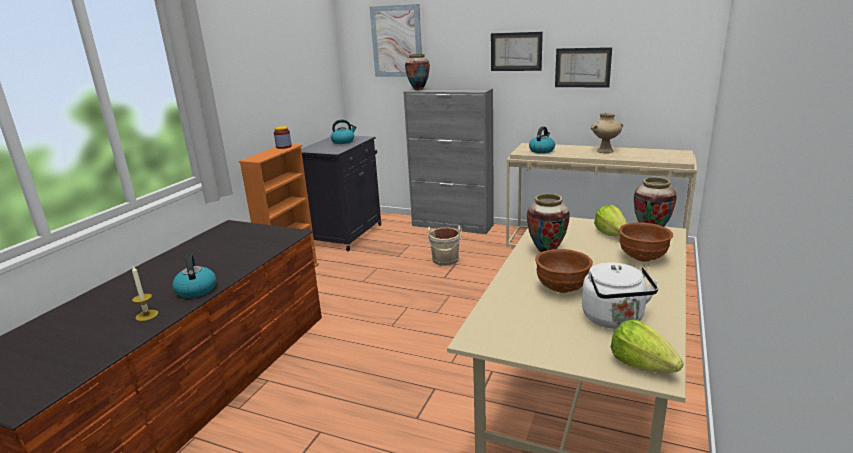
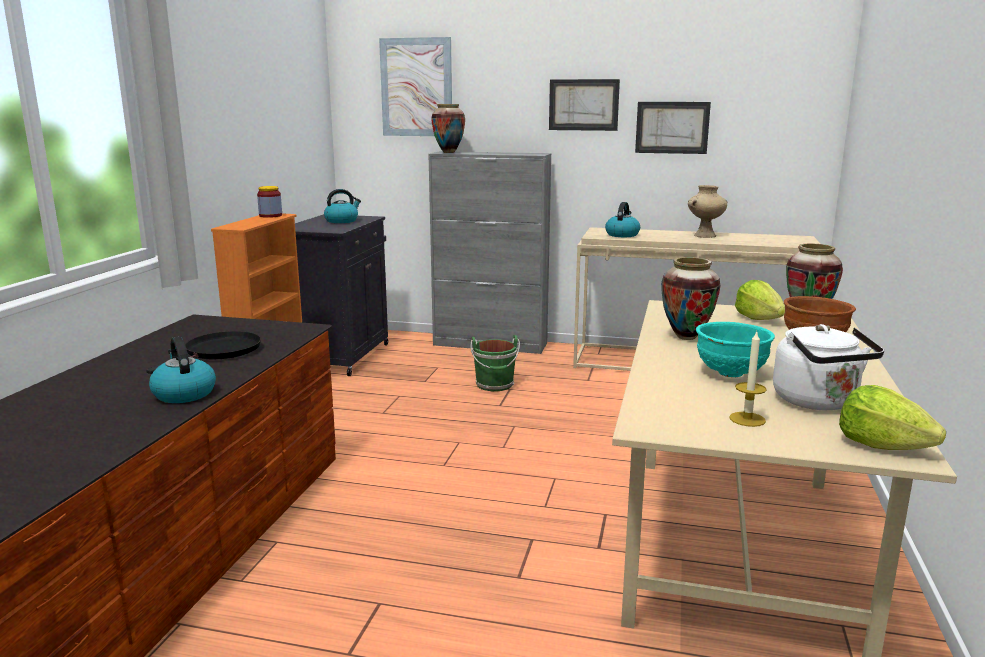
camera: 10 degrees left, 5 degrees down
candle [132,266,158,321] -> candle moved to [729,332,767,427]
beige bucket [427,226,462,266] -> green bucket [470,335,520,391]
brown bowl [535,249,593,293] -> turquoise bowl [696,322,775,377]
none -> black frying pan [146,331,261,374]

